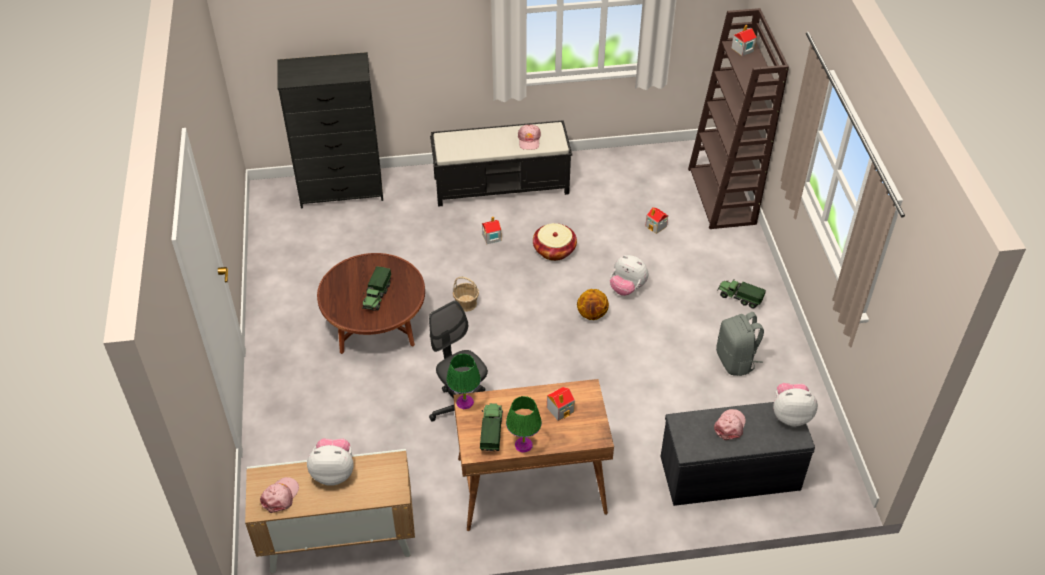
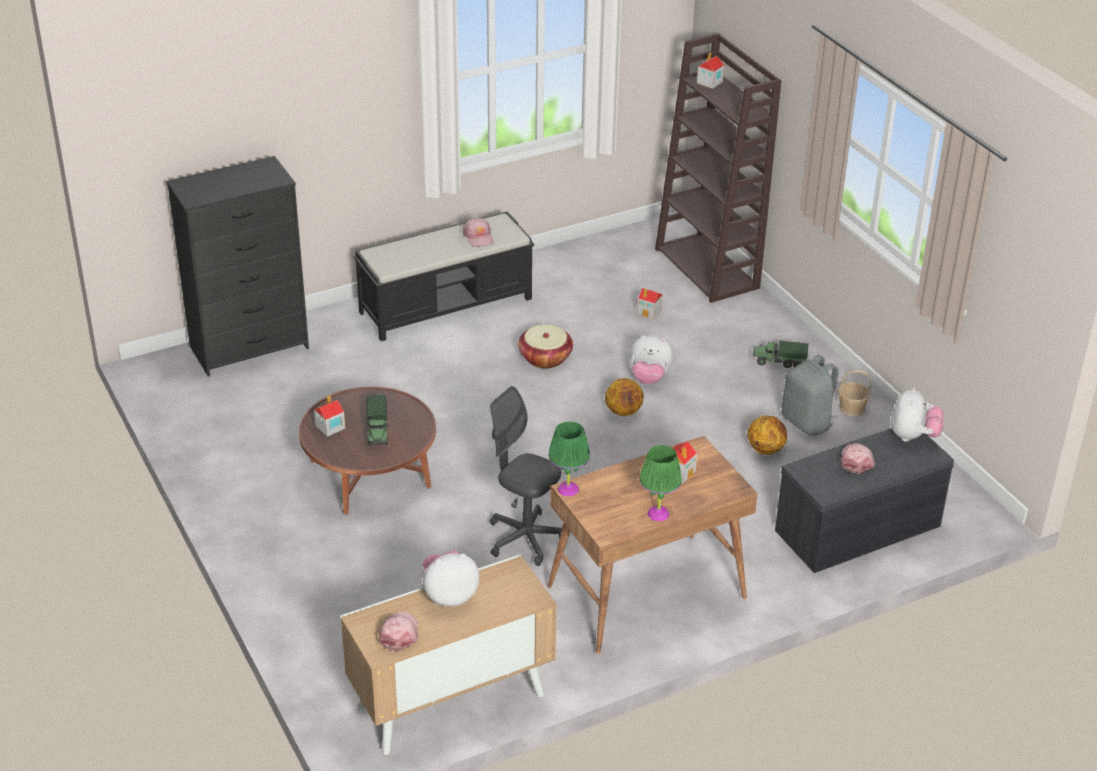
camera: 20 degrees left, 10 degrees down
basket [453,277,479,312] -> basket moved to [838,370,871,416]
toy truck [480,403,503,451] -> none
toy house [482,217,502,244] -> toy house moved to [314,396,345,437]
plush toy [773,383,818,426] -> plush toy turned 120 degrees clockwise [891,387,944,442]
none -> basketball [747,416,787,455]

